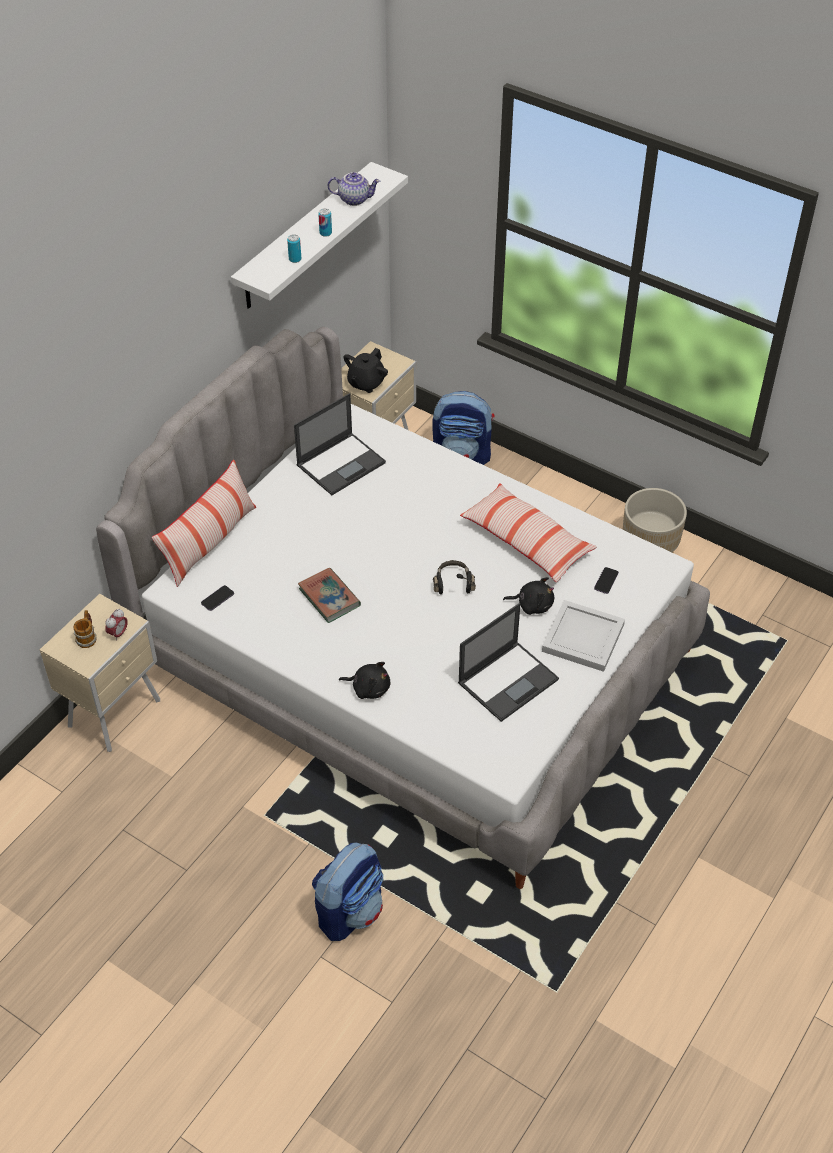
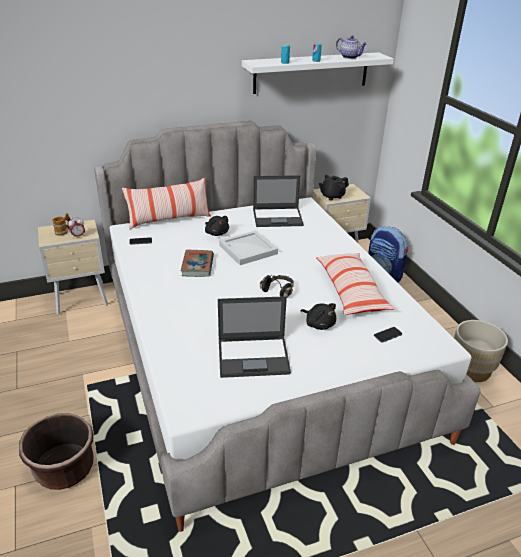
camera: 35 degrees right, 15 degrees down
backpack [312,842,383,941] -> brown planter [19,413,93,490]
black plush toy [339,662,390,699] -> black plush toy moved to [205,216,229,236]
white tray [542,600,625,672] -> white tray moved to [219,230,278,265]

